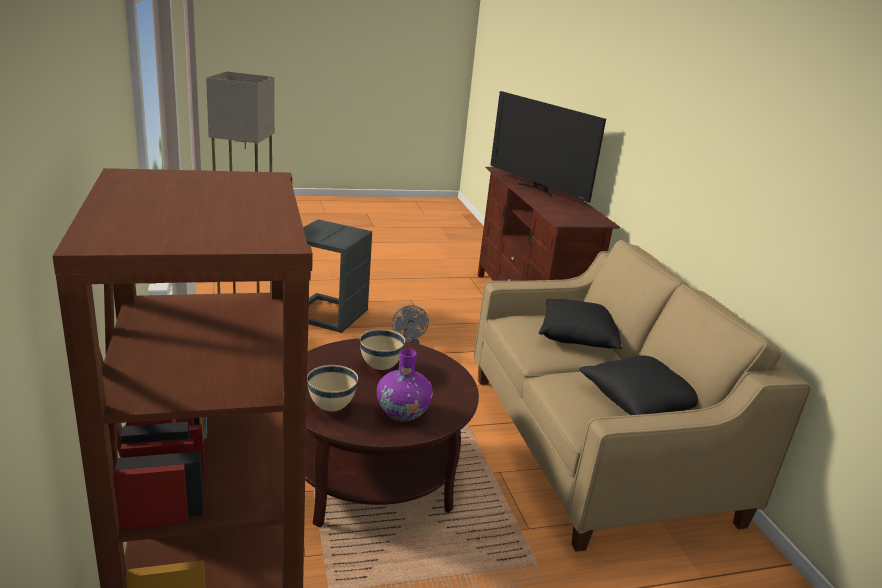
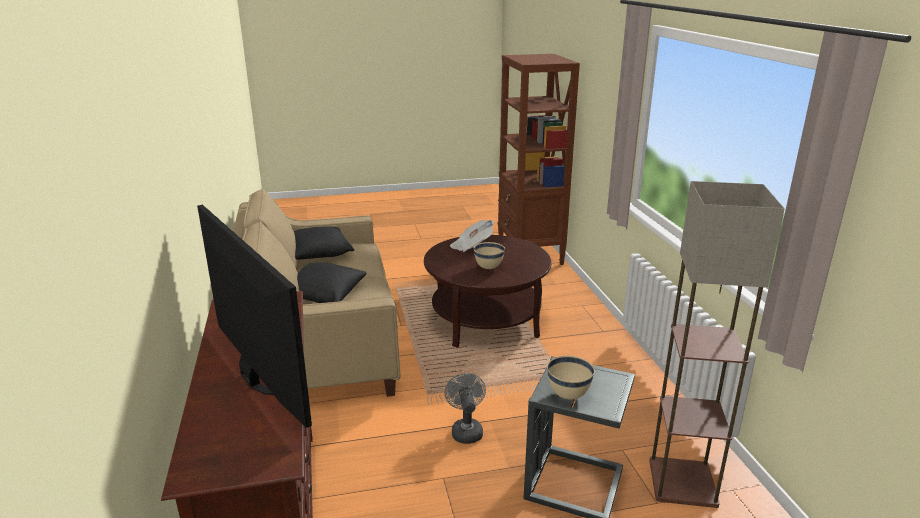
camera: 175 degrees left, 0 degrees up
beige bowl [307,365,358,411] -> beige bowl moved to [547,356,595,400]
purple vase [377,348,433,421] -> newspaper [450,220,494,252]

